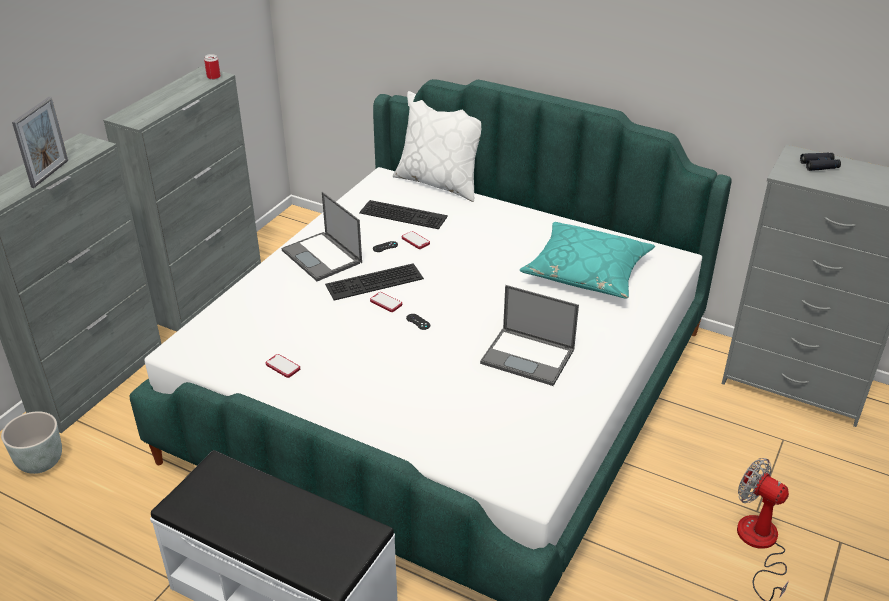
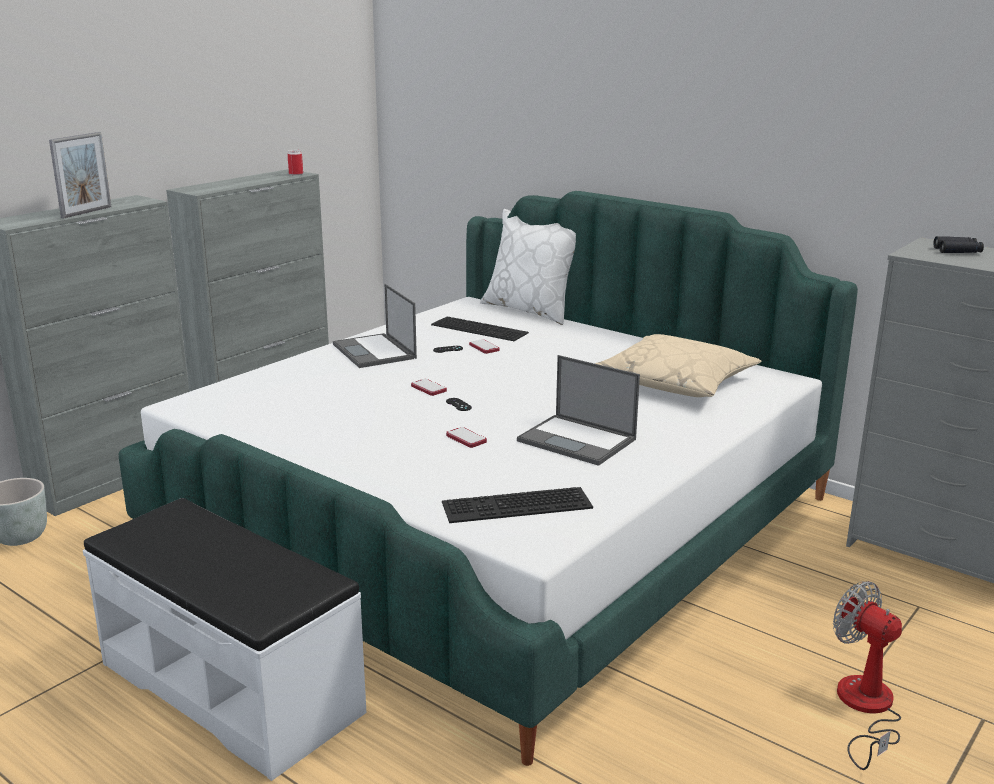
camera: 10 degrees right, 15 degrees down
phone [265,354,300,378] -> phone moved to [446,427,487,448]
keyboard [325,263,424,301] -> keyboard moved to [442,487,593,523]
turquoise pillow [520,222,655,299] -> beige pillow [595,334,761,397]

